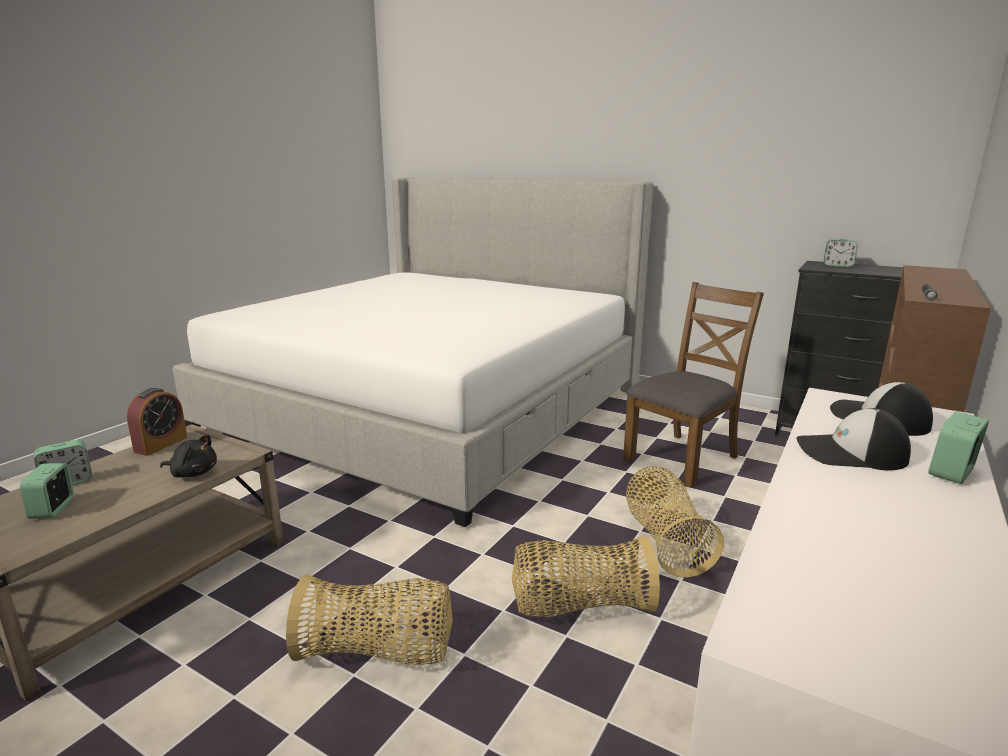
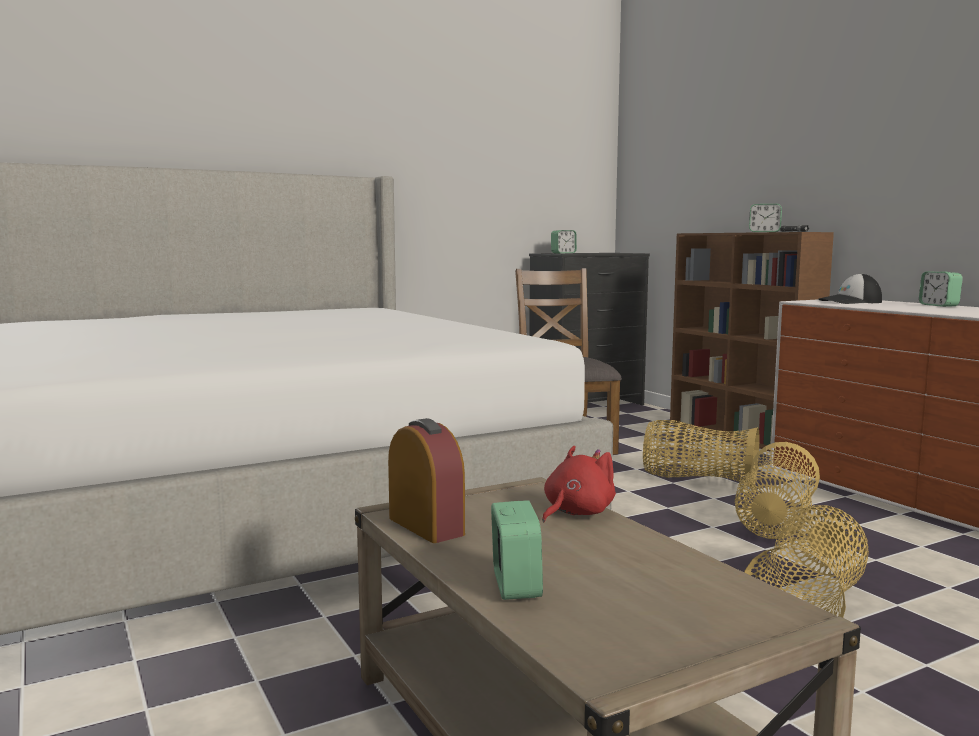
camera: 60 degrees left, 10 degrees down
alarm clock [20,463,74,519] -> alarm clock moved to [749,204,782,232]
black plush toy [160,434,217,477] -> red plush toy [542,446,616,522]
cap [797,408,911,470] -> none

